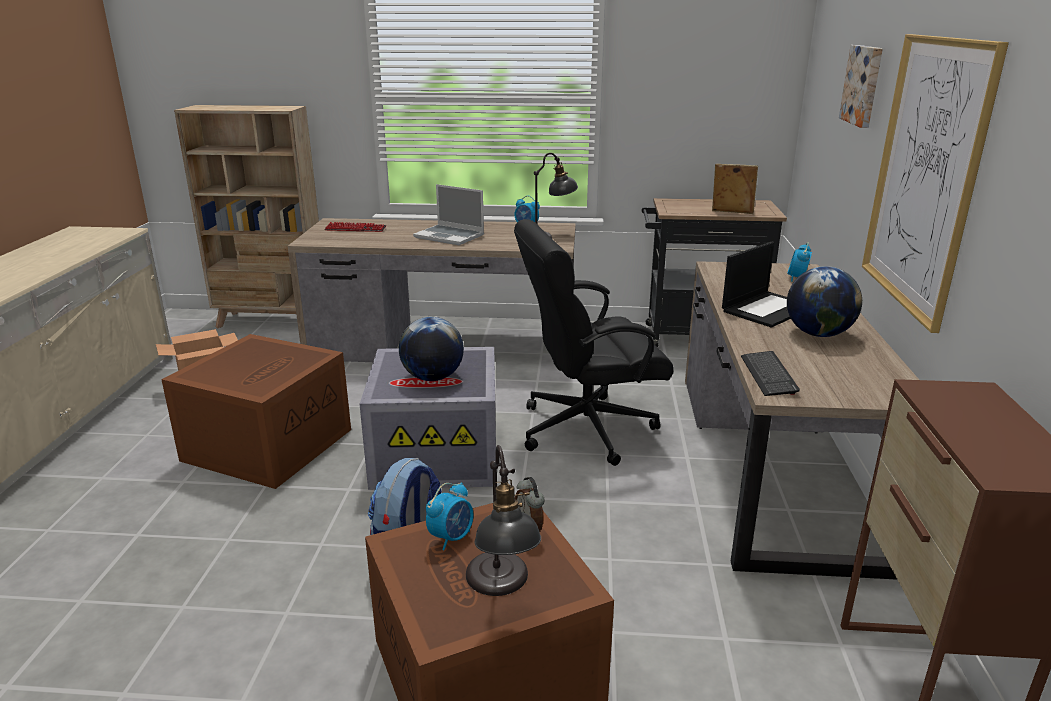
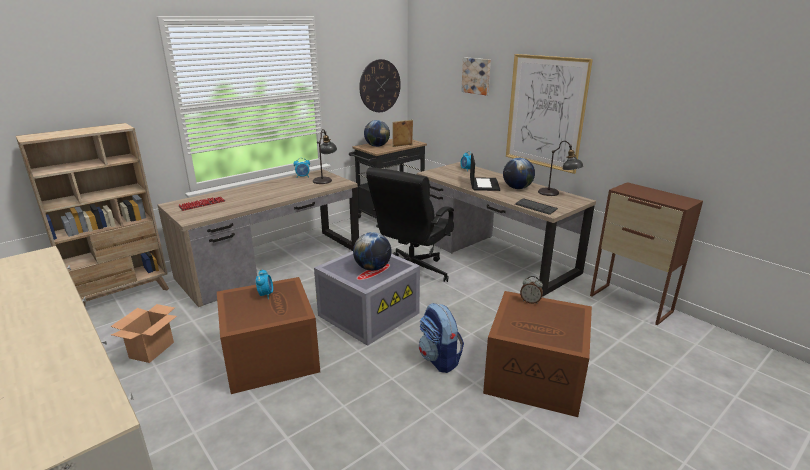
camera: 45 degrees left, 0 degrees up
laptop [413,184,484,245] -> none
alarm clock [426,482,474,551] -> alarm clock moved to [256,269,273,299]
grey table lamp [466,445,541,596] -> grey table lamp moved to [538,141,583,196]
none -> wall clock [359,59,401,112]
none -> globe [364,120,390,147]

